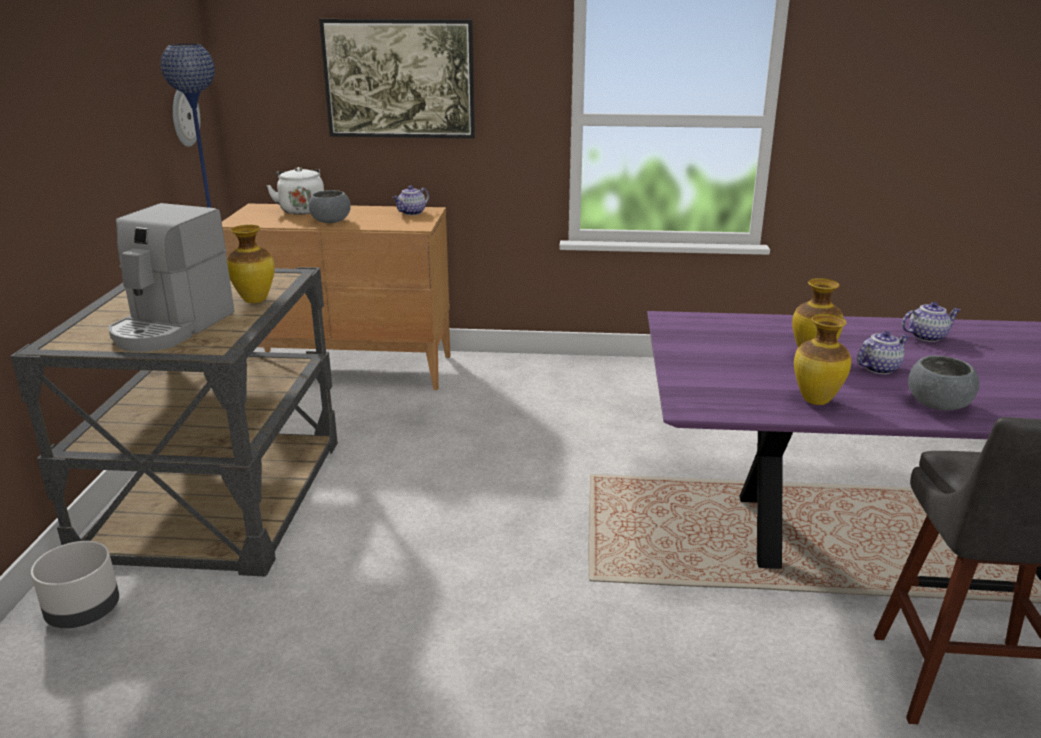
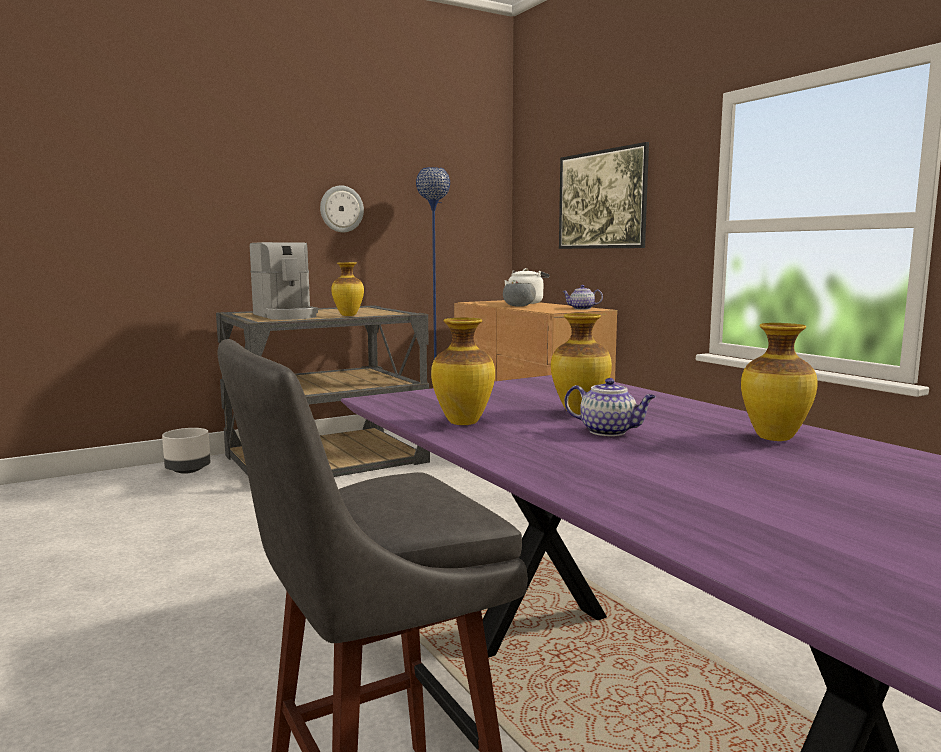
camera: 55 degrees right, 15 degrees down
coffee machine [109,203,235,352] -> coffee machine turned 105 degrees counterclockwise [250,242,318,320]
wall clock [173,90,200,147] -> wall clock moved to [320,185,364,232]
teapot [902,302,960,342] -> vase [741,323,818,441]
grey bowl [908,355,980,411] -> none

